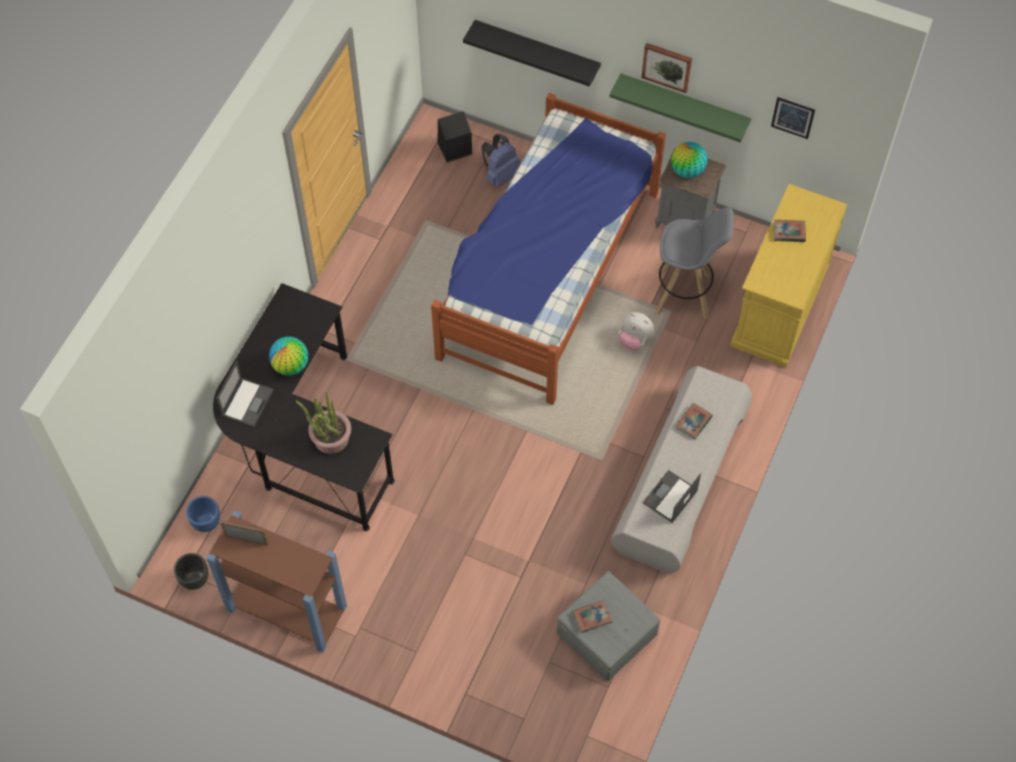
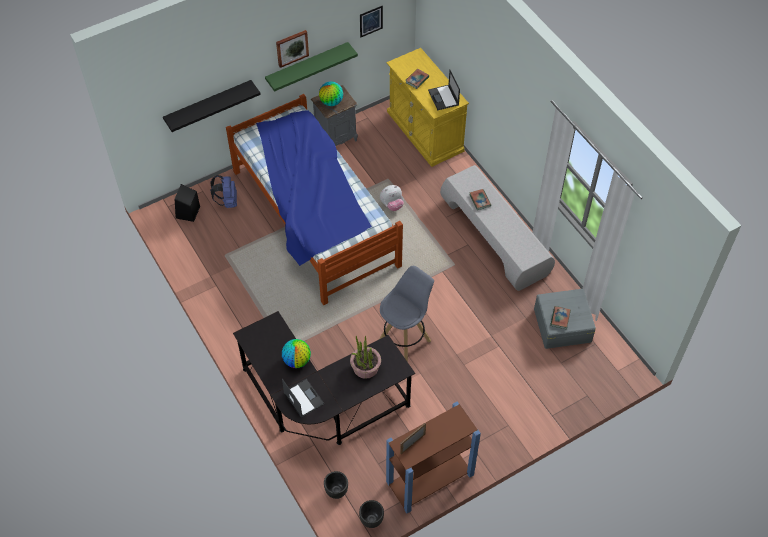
camera: 55 degrees left, 5 degrees down
blue planter [186,496,220,532] -> black planter [324,471,348,499]
laptop [643,470,701,523] -> laptop moved to [428,70,460,110]
grey stool [655,207,734,319] -> grey stool moved to [379,266,434,362]

